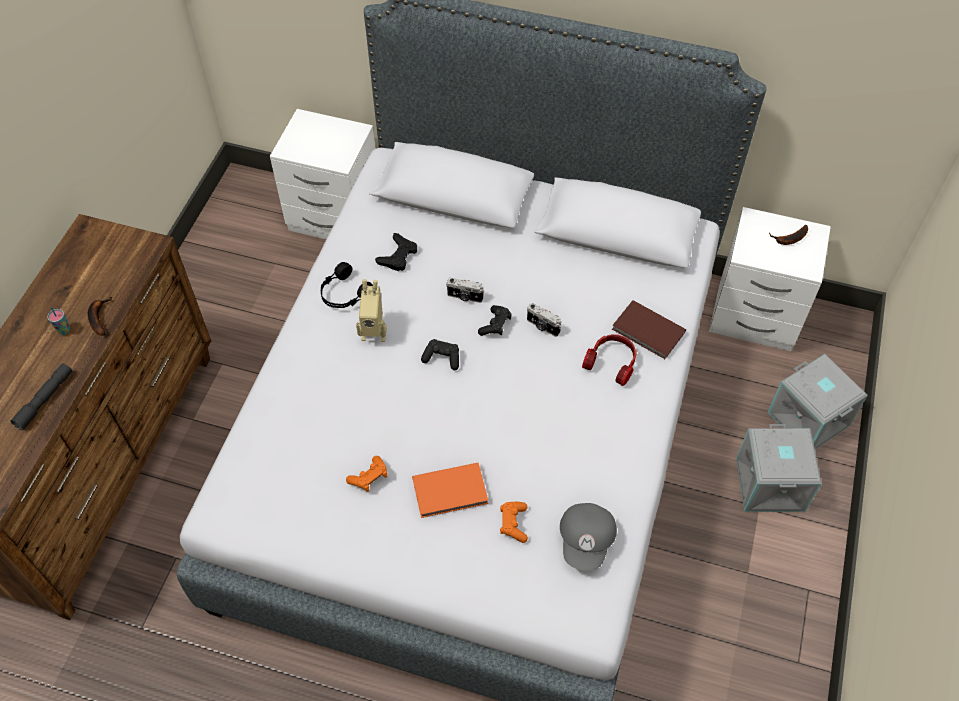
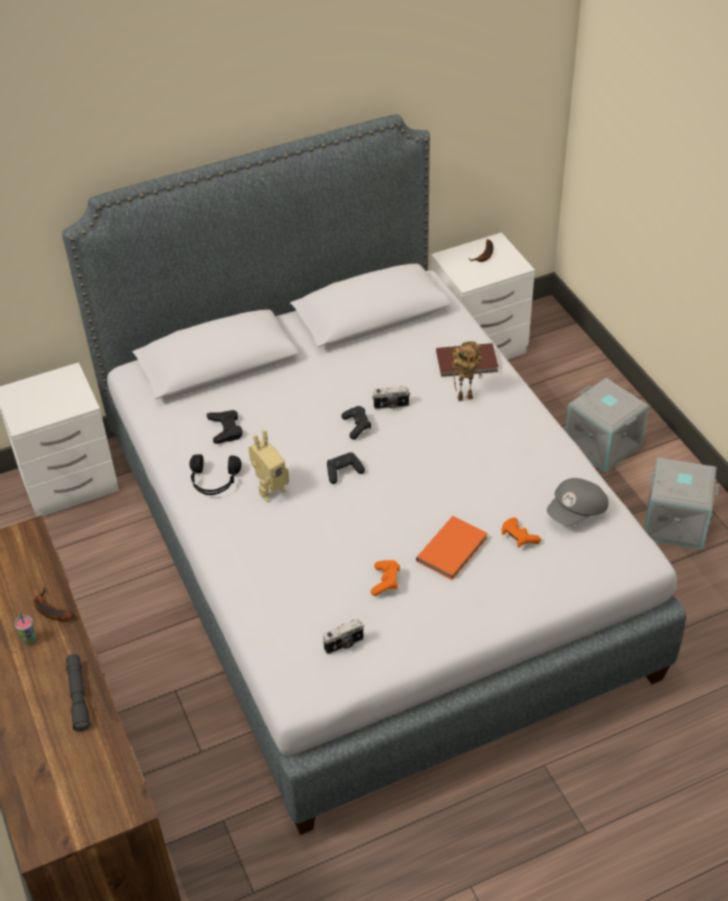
camera: 40 degrees left, 10 degrees down
camera [446,278,484,303] -> camera moved to [323,619,364,654]
grey cap [560,503,617,571] -> grey cap turned 75 degrees clockwise [547,478,608,526]
headphones [582,334,637,386] -> toy robot [453,341,483,401]
grey storage box [768,354,868,449] -> grey storage box moved to [644,457,719,550]

